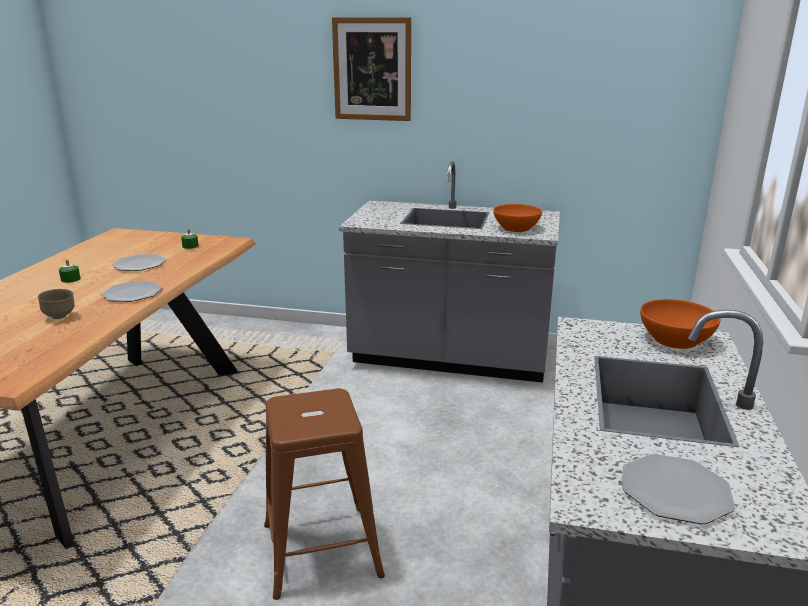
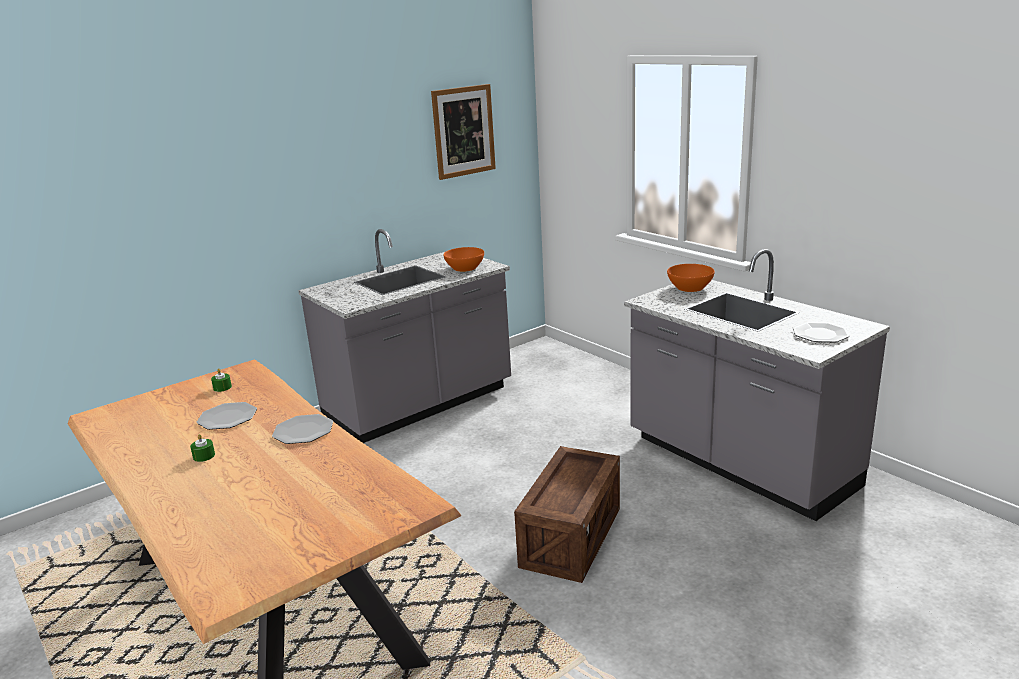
camera: 50 degrees left, 0 degrees up
brown bowl [38,289,75,319] -> none
brown stool [264,388,385,600] -> crate [514,446,620,583]
picture [332,17,411,121] -> picture moved to [431,84,496,180]

